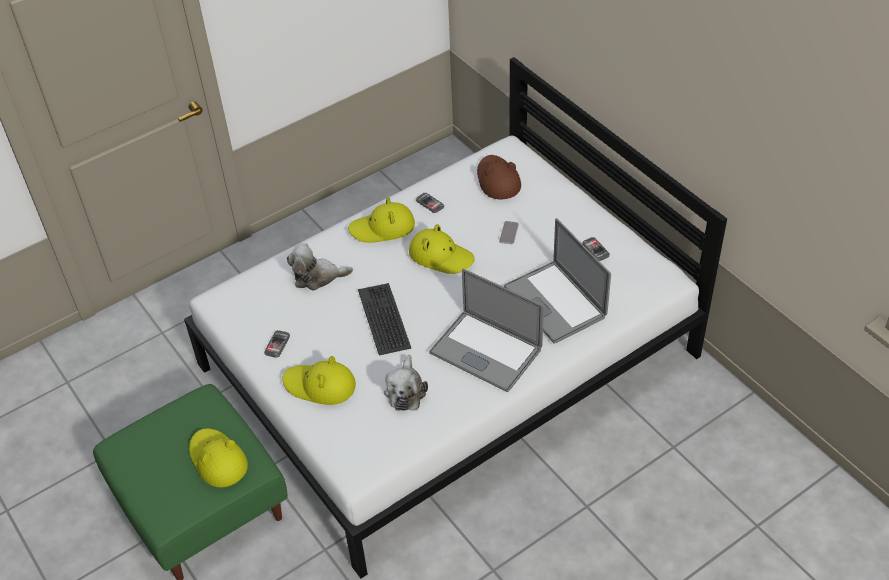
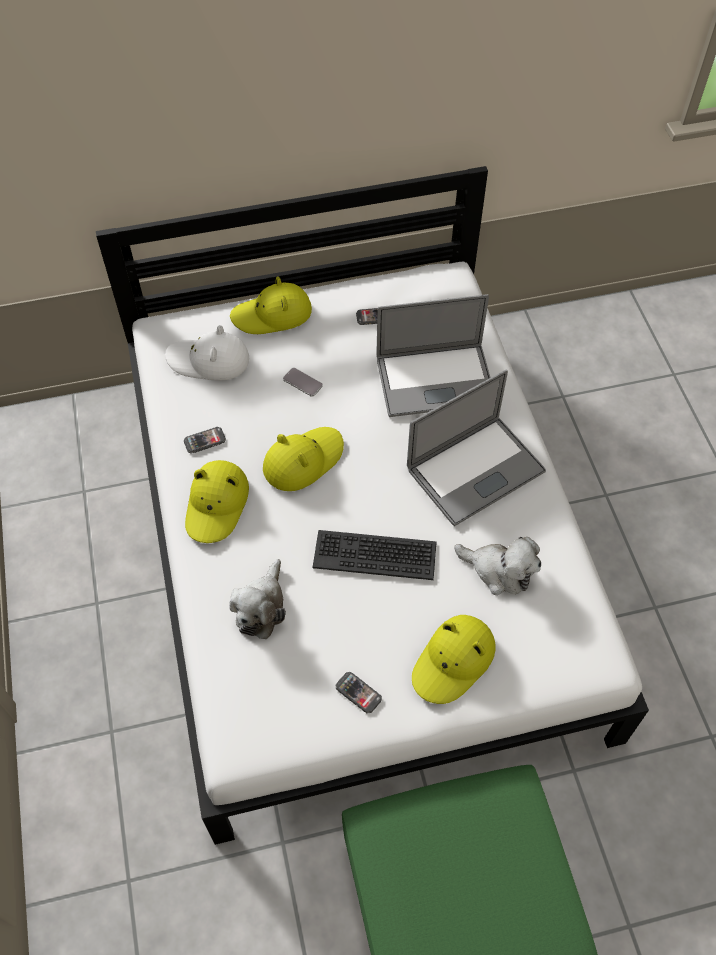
camera: 70 degrees left, 10 degrees up
yellow hat [189,429,248,487] -> yellow hat moved to [230,277,312,334]
brown hat [477,155,521,199] -> white hat [165,325,249,381]

